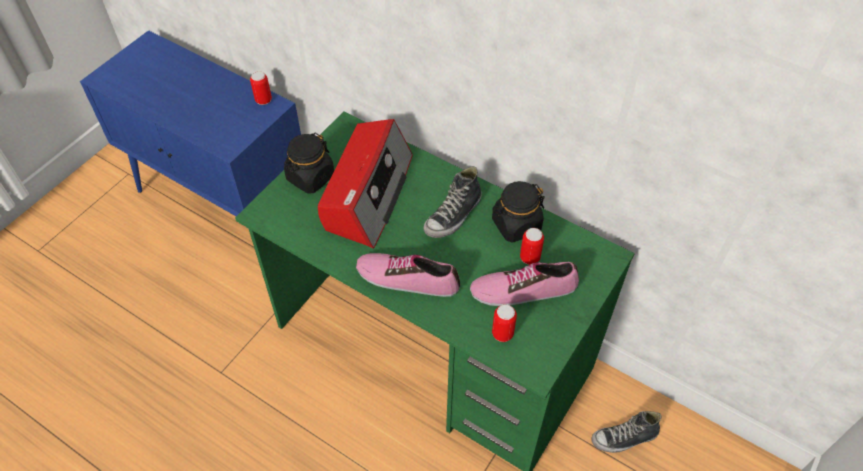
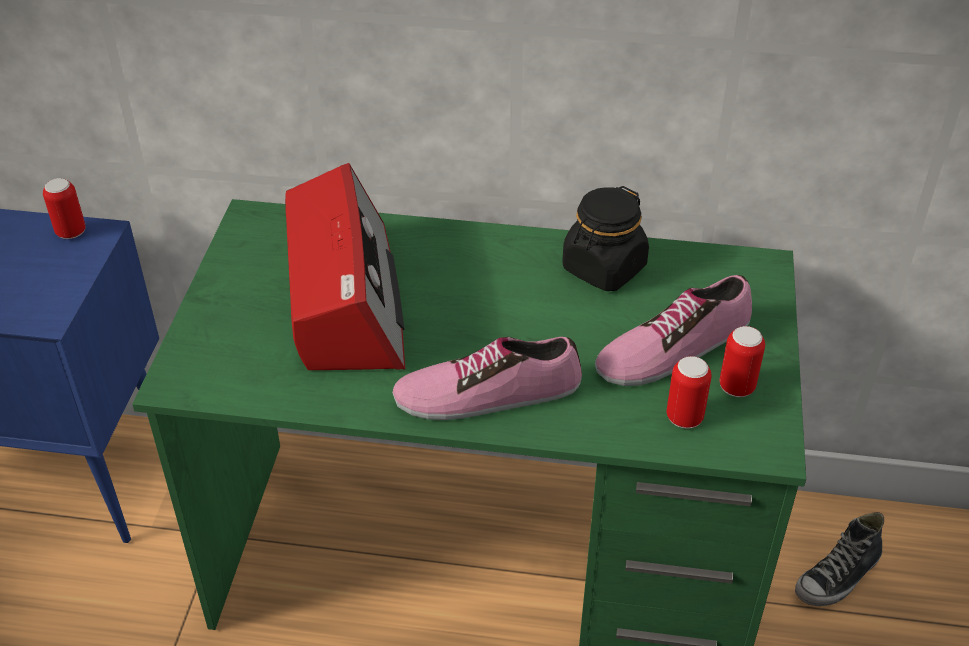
camera: 25 degrees left, 10 degrees down
black jar [284,133,334,194] -> none
shoe [423,166,482,238] -> none
can [520,228,544,265] -> can moved to [720,326,765,397]

